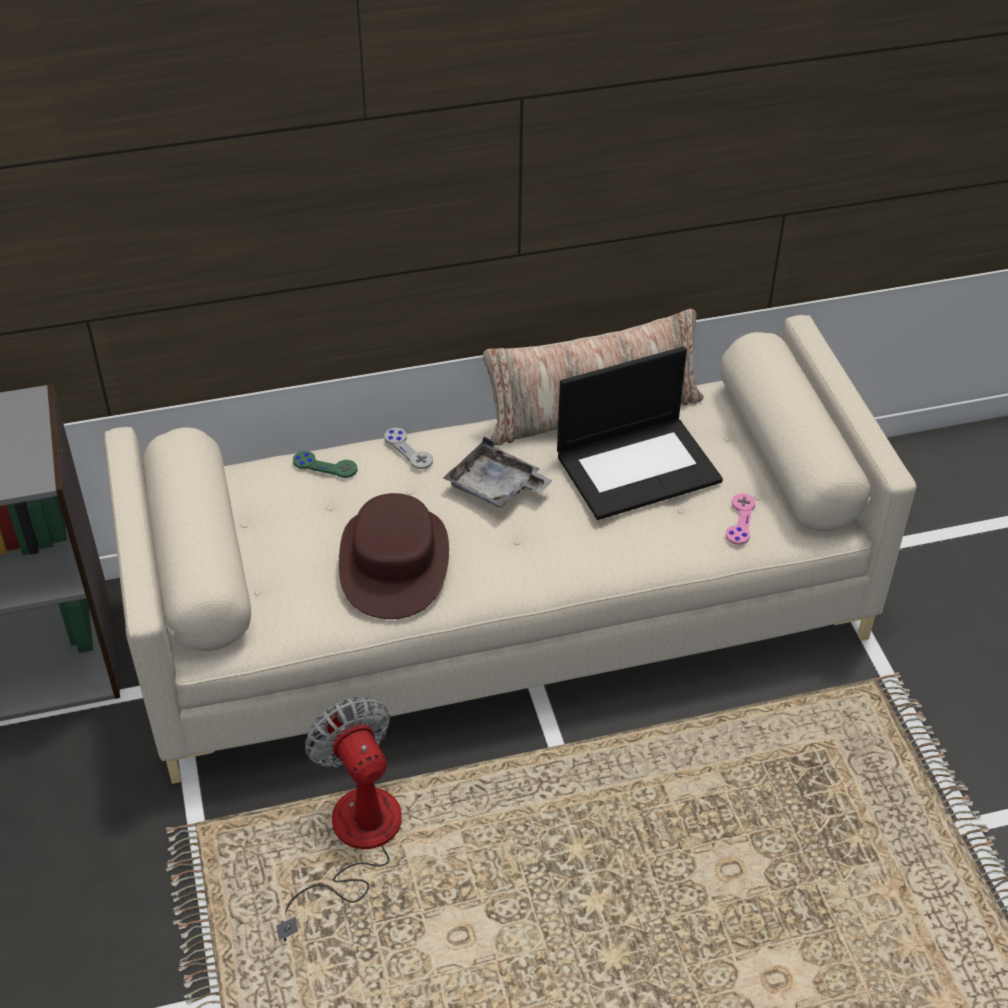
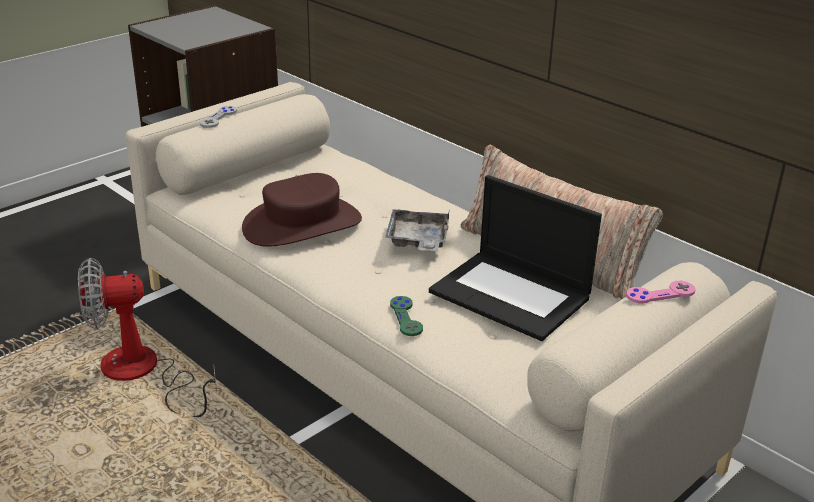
camera: 60 degrees right, 15 degrees down
fan [276,697,402,941] -> fan turned 135 degrees counterclockwise [78,258,217,417]
green game controller [293,451,357,478] -> green game controller moved to [390,296,423,336]
grey game controller [384,428,433,469] -> grey game controller moved to [200,106,237,128]
pink game controller [726,493,756,545] -> pink game controller moved to [626,281,695,304]

